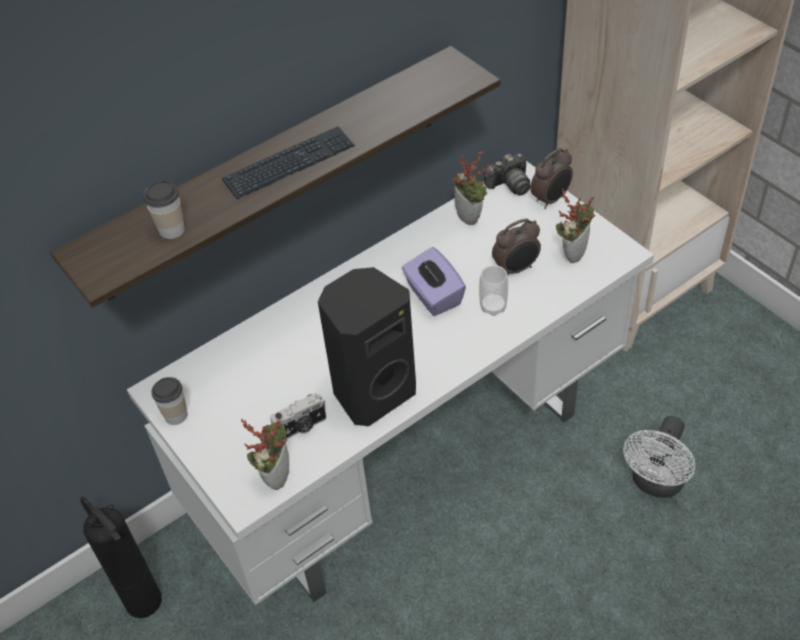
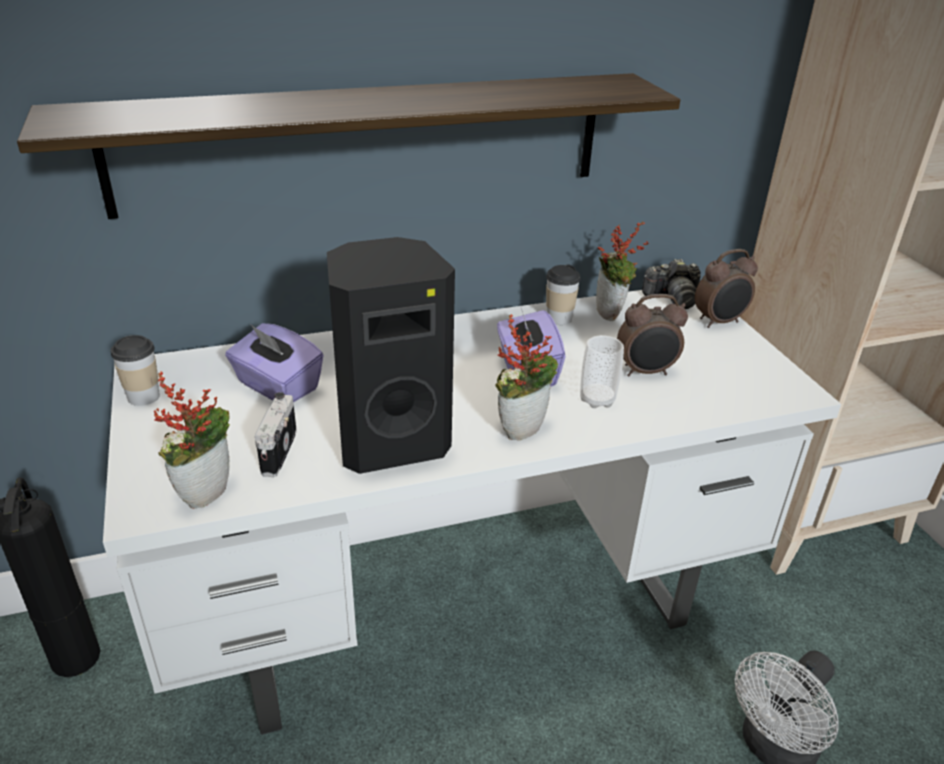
camera: 15 degrees right, 15 degrees down
cup [144,180,185,239] -> cup moved to [546,264,580,325]
keyboard [222,126,355,199] -> none
camera [270,393,326,439] -> camera turned 105 degrees clockwise [255,392,297,477]
potted plant [556,188,595,263] -> potted plant moved to [496,314,558,441]
none -> purple tissue box [225,323,323,402]

